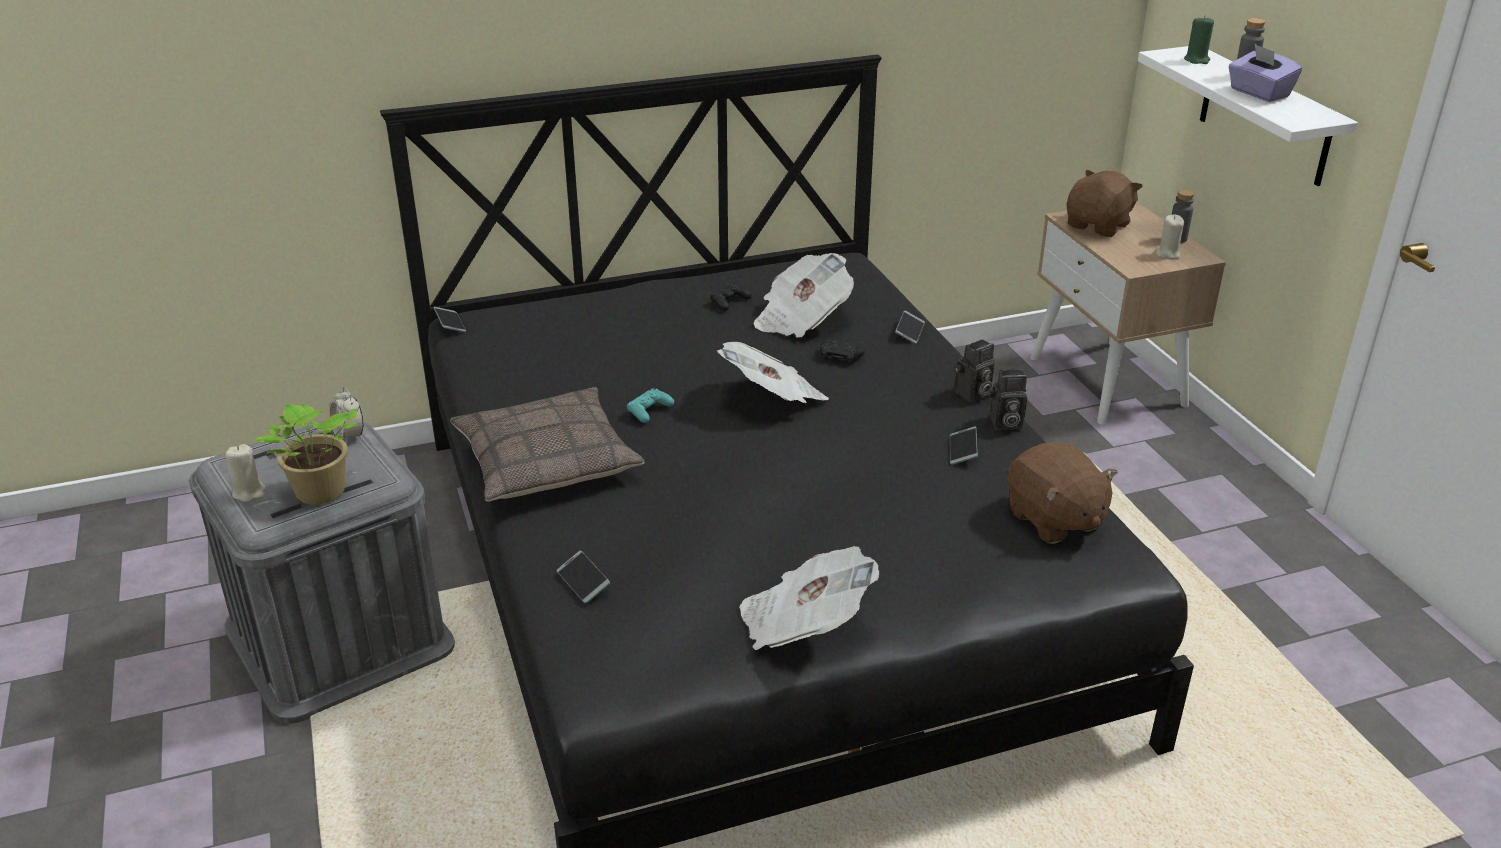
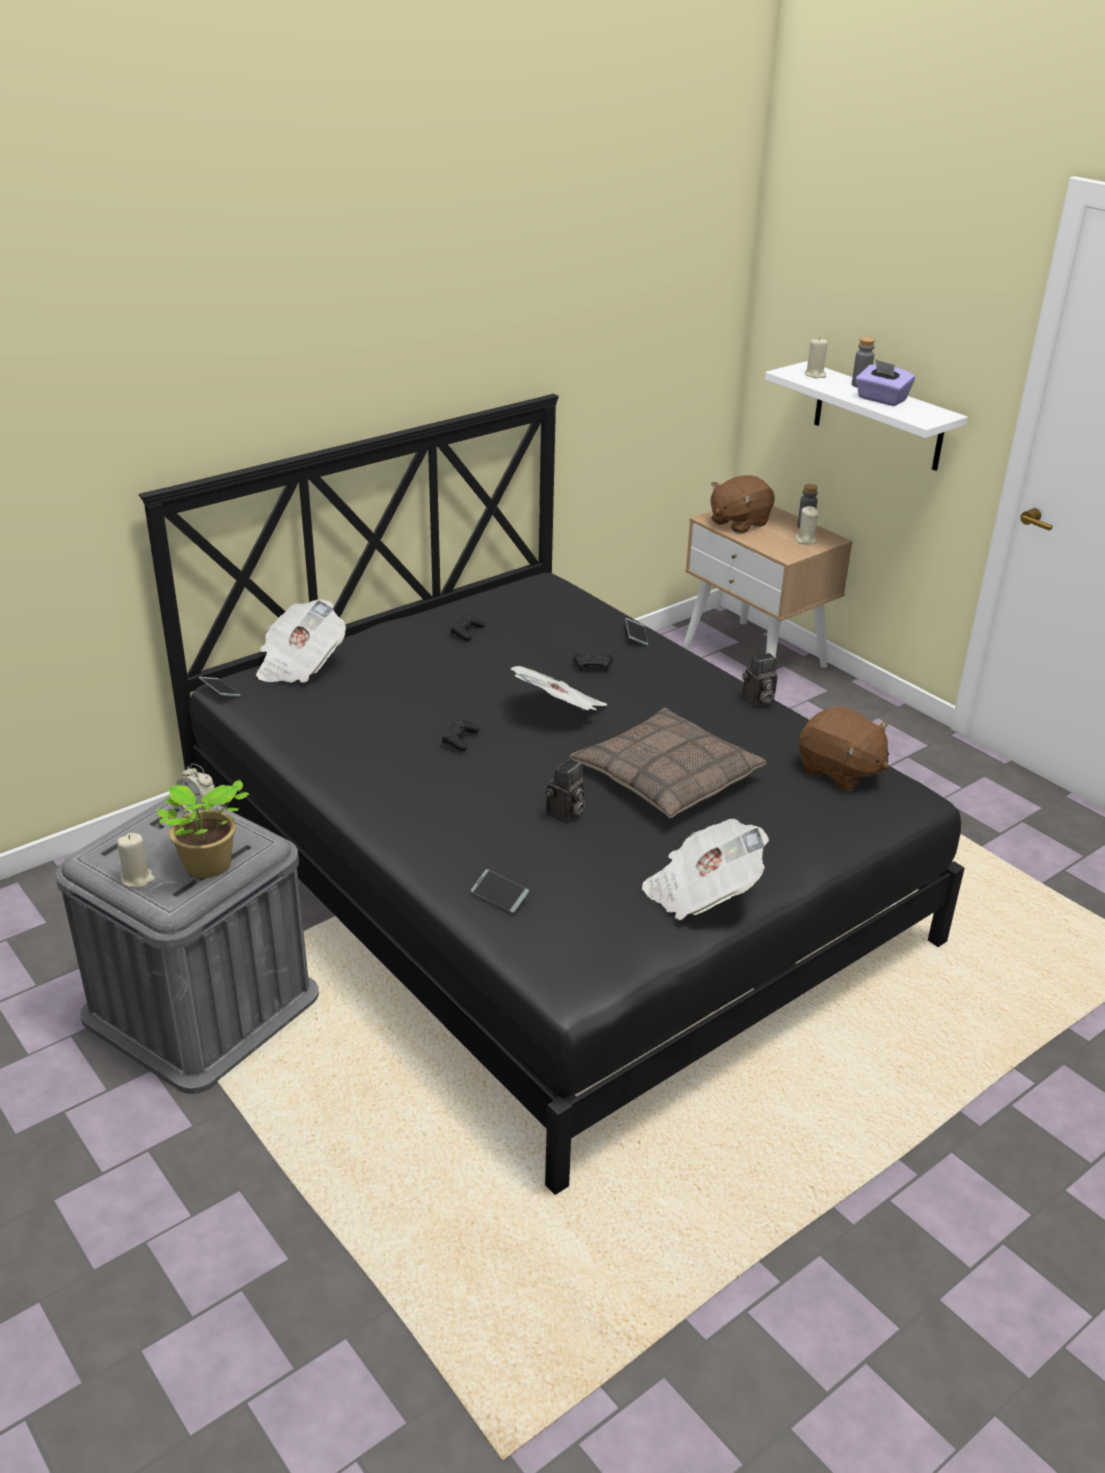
camera: 20 degrees left, 0 degrees up
pillow [450,387,645,502] -> pillow moved to [570,708,766,818]
turquoise game controller [627,388,674,423] -> black game controller [442,719,479,751]
newspaper [753,253,854,338] -> newspaper moved to [256,599,346,683]
phone [950,426,978,465] -> none
camera [954,339,994,402] -> camera moved to [545,759,585,823]
brown plush toy [1067,170,1143,237] -> brown plush toy turned 150 degrees counterclockwise [711,475,775,533]
green candle [1184,16,1214,64] -> beige candle [805,338,828,378]

